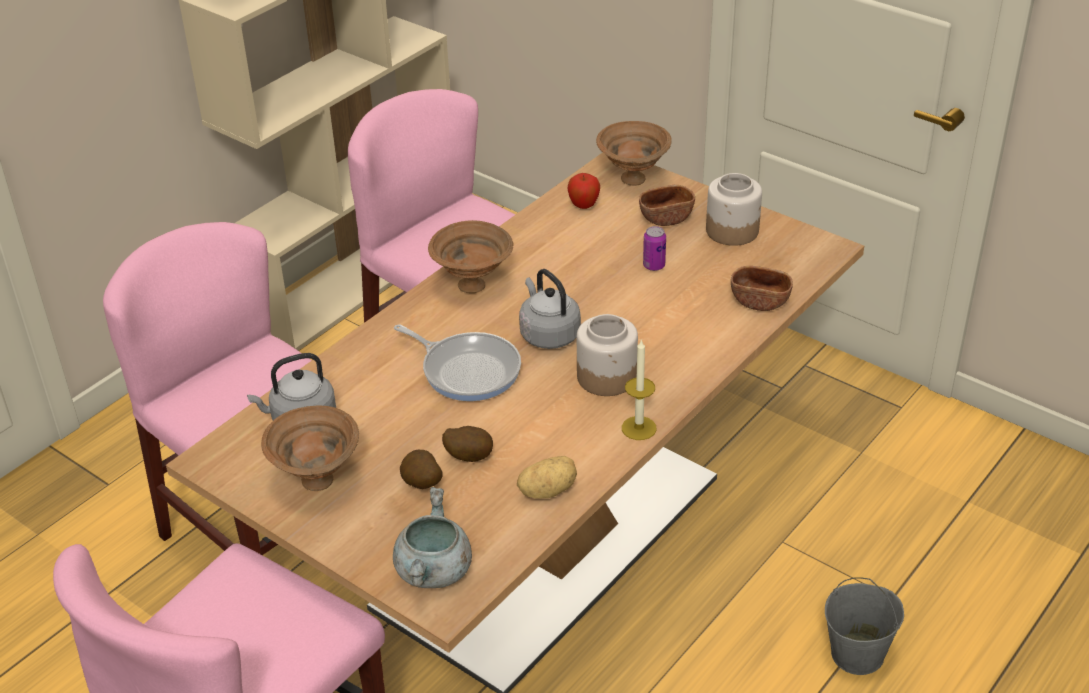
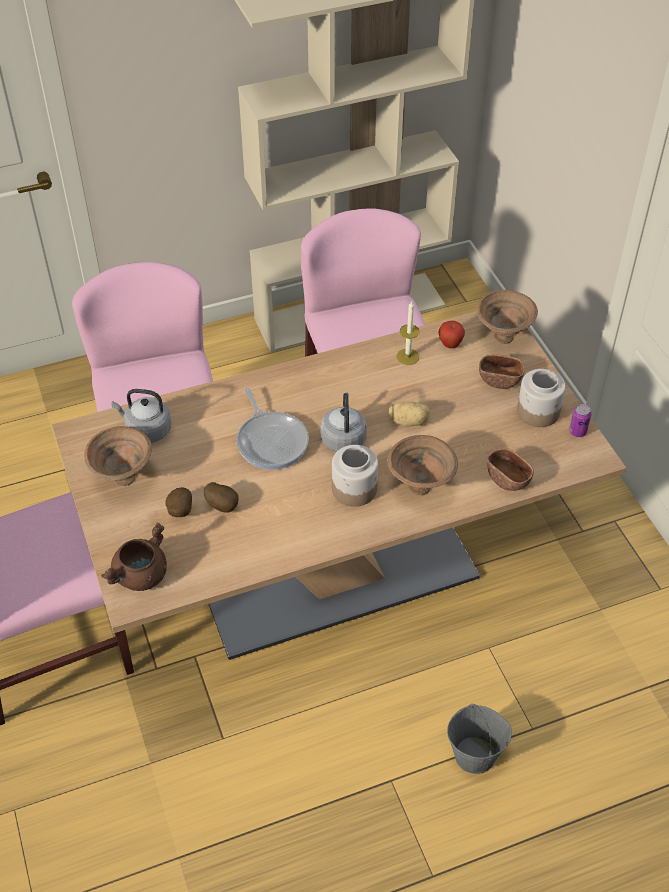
camera: 30 degrees right, 10 degrees up
grey cooking pot [393,487,472,588] -> brown cooking pot [101,522,167,591]
brown bowl [428,220,514,293] -> brown bowl moved to [387,435,458,495]
potato [517,456,577,498] -> potato moved to [389,402,430,427]
candle [622,339,657,440] -> candle moved to [396,301,420,365]
can [643,226,666,271] -> can moved to [569,404,591,437]

